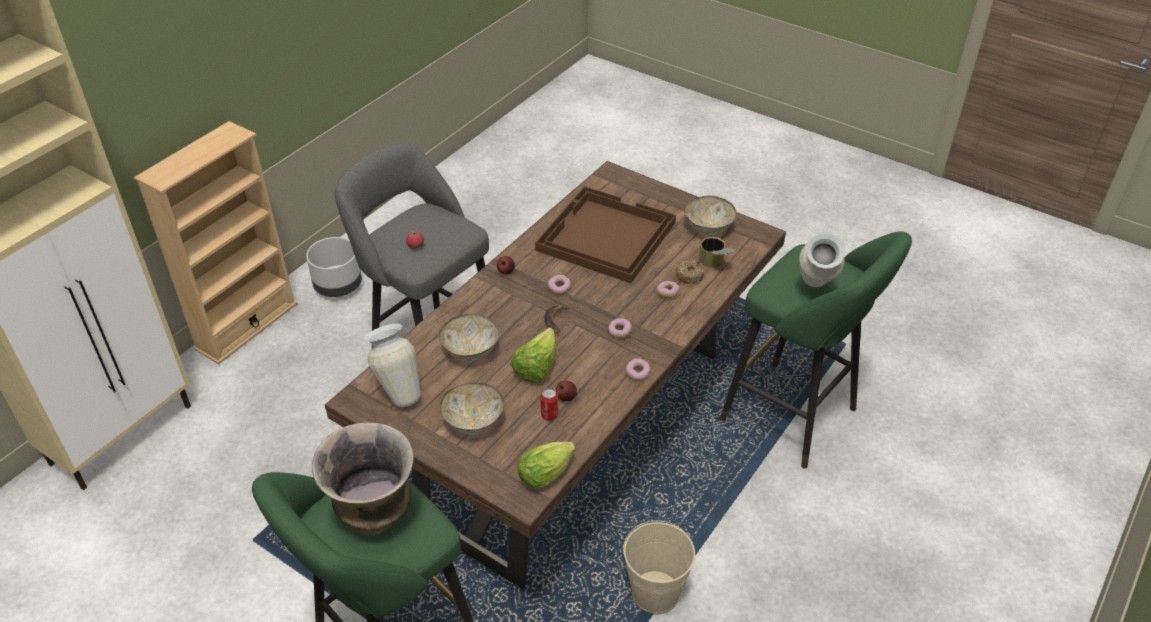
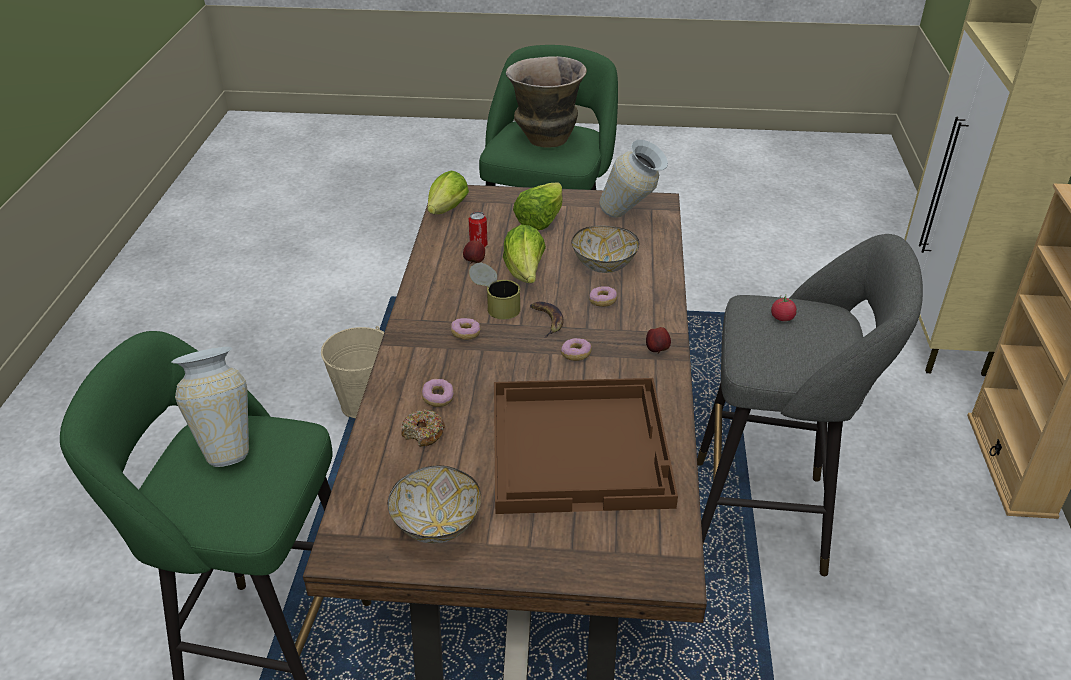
camera: 150 degrees right, 5 degrees down
grey planter [306,237,362,297] -> none
bowl [440,383,504,434] -> lettuce [513,182,563,230]
donut [626,359,650,381] -> donut moved to [589,287,617,307]
can [699,237,735,267] -> can moved to [469,263,521,320]

